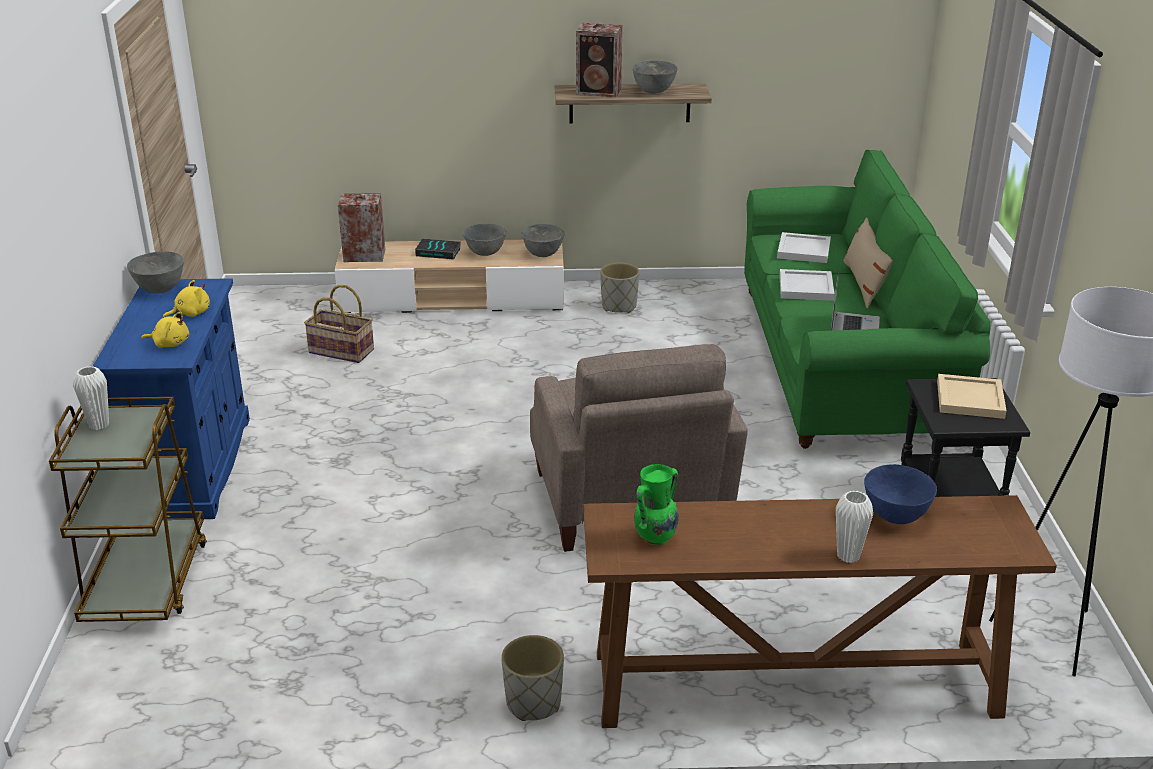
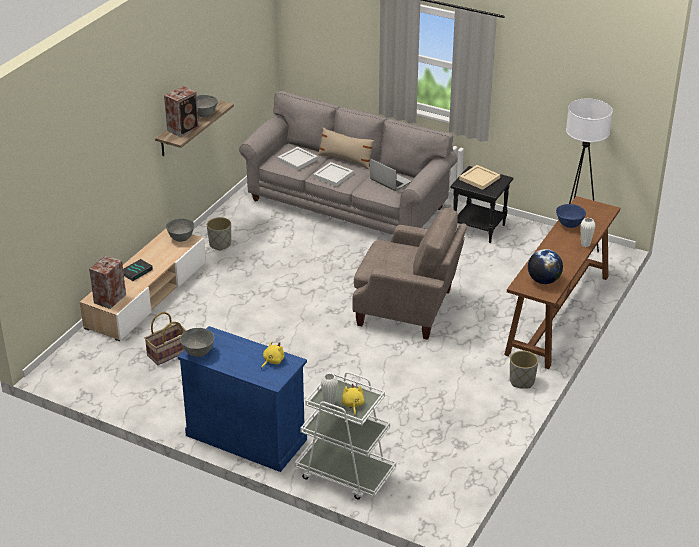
camera: 60 degrees left, 5 degrees up
brown cart [49,397,207,622] -> white cart [295,372,396,500]
yellow plush toy [163,280,210,318] -> yellow plush toy moved to [342,384,365,415]
grey bowl [463,224,507,256] -> none
green vase [634,464,679,545] -> globe [528,249,563,284]
green sofa [744,150,991,449] -> grey sofa [239,90,458,235]

